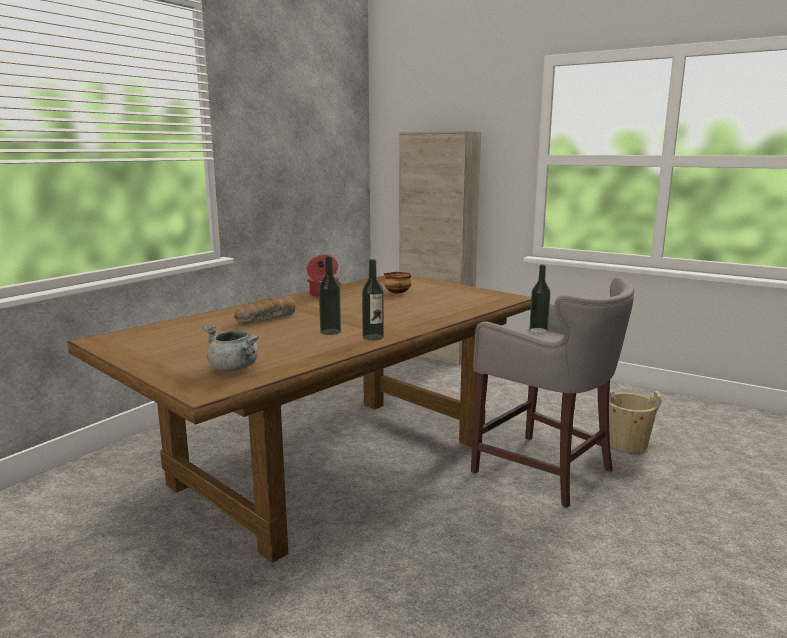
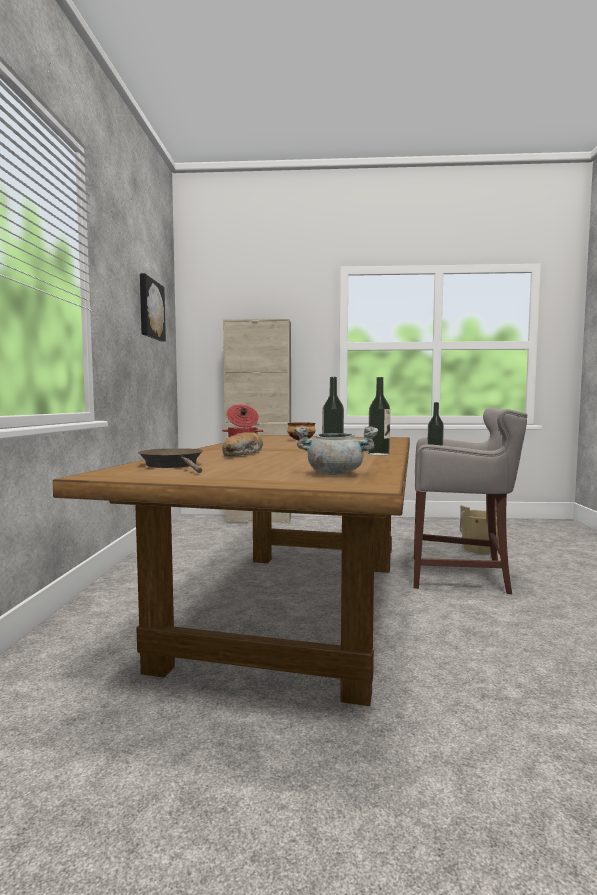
camera: 30 degrees left, 10 degrees down
none -> brown frying pan [138,448,203,473]
none -> picture [140,273,166,342]

